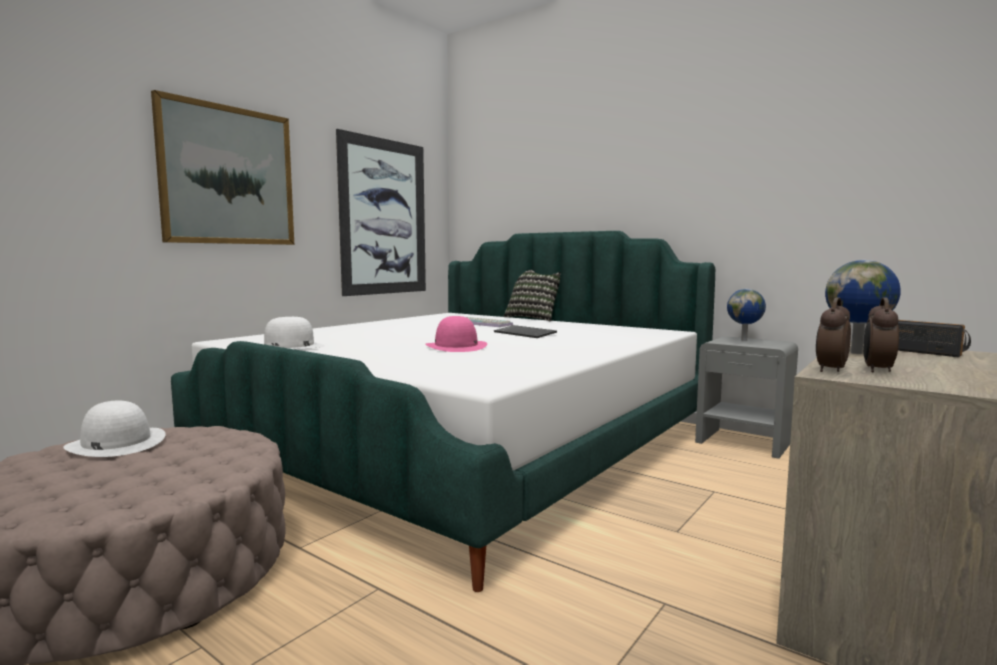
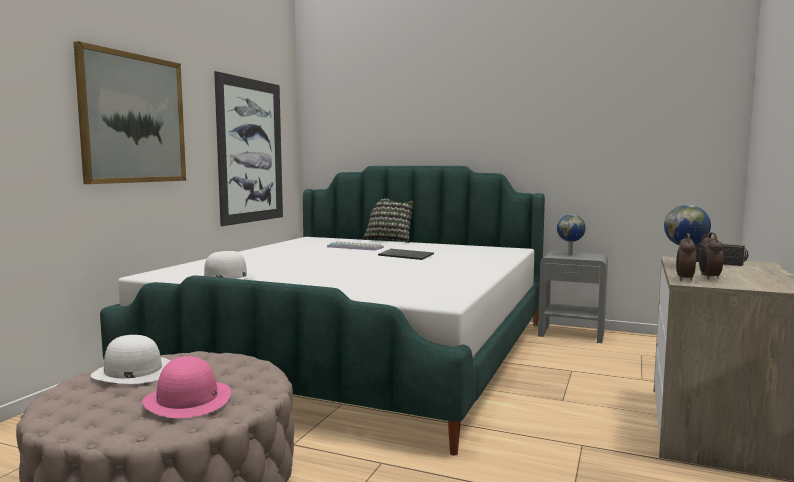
camera: 15 degrees left, 0 degrees up
pink hat [425,316,487,352] -> pink hat moved to [142,356,231,418]

